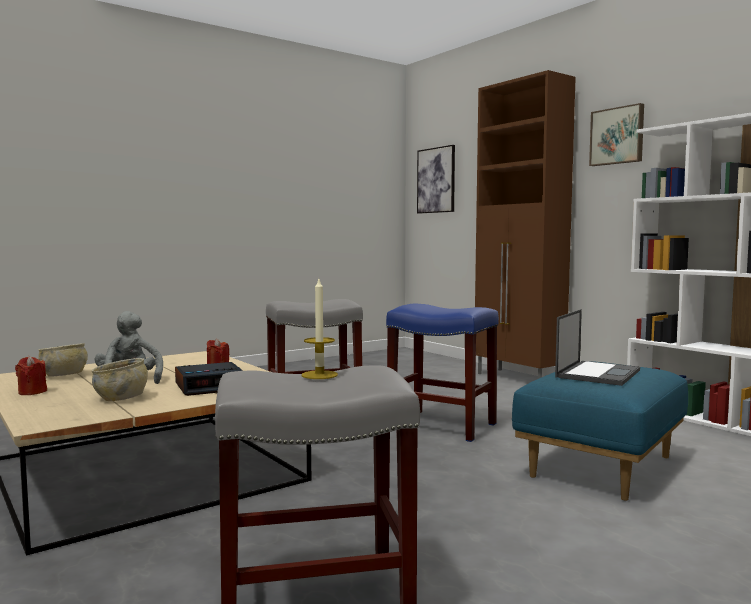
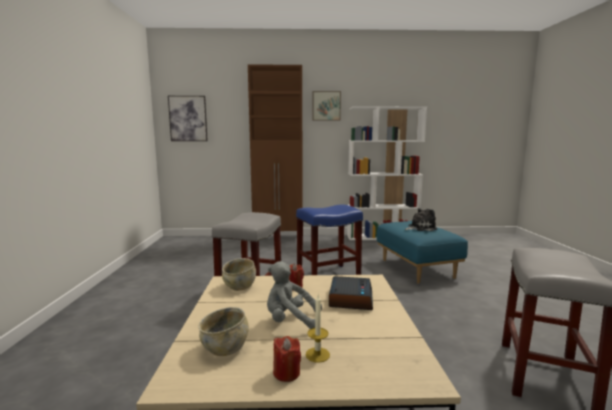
camera: 55 degrees left, 5 degrees up
beige bowl [91,358,148,401] -> beige bowl moved to [222,258,256,291]
candle [302,279,338,379] -> candle moved to [306,295,330,363]
laptop [555,309,640,386] -> plush toy [405,208,437,231]

